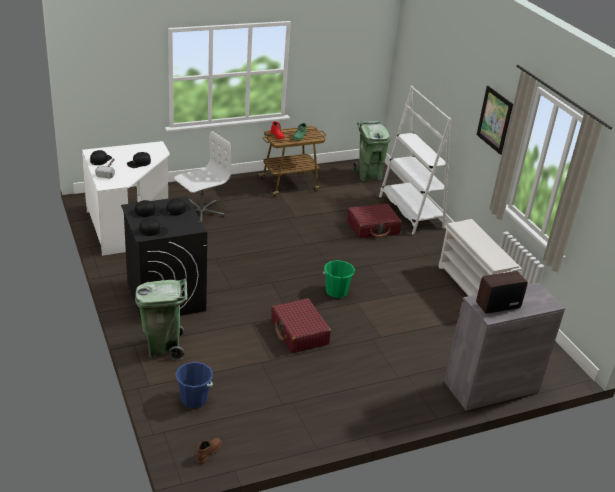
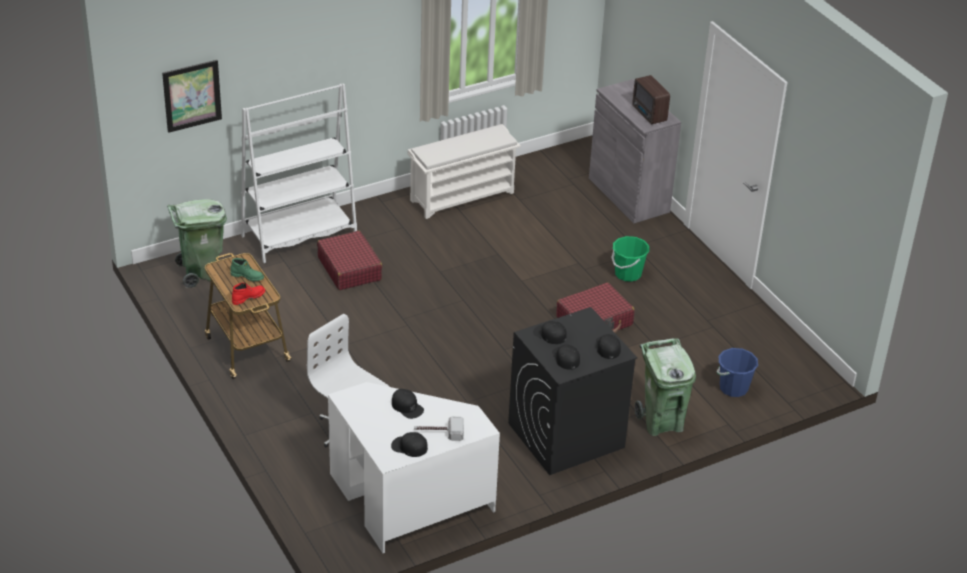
camera: 95 degrees left, 5 degrees up
brown boot [196,438,222,464] -> none
green bucket [323,260,355,298] -> green bucket moved to [611,236,649,282]
picture [477,86,513,155] -> picture moved to [162,60,222,133]

